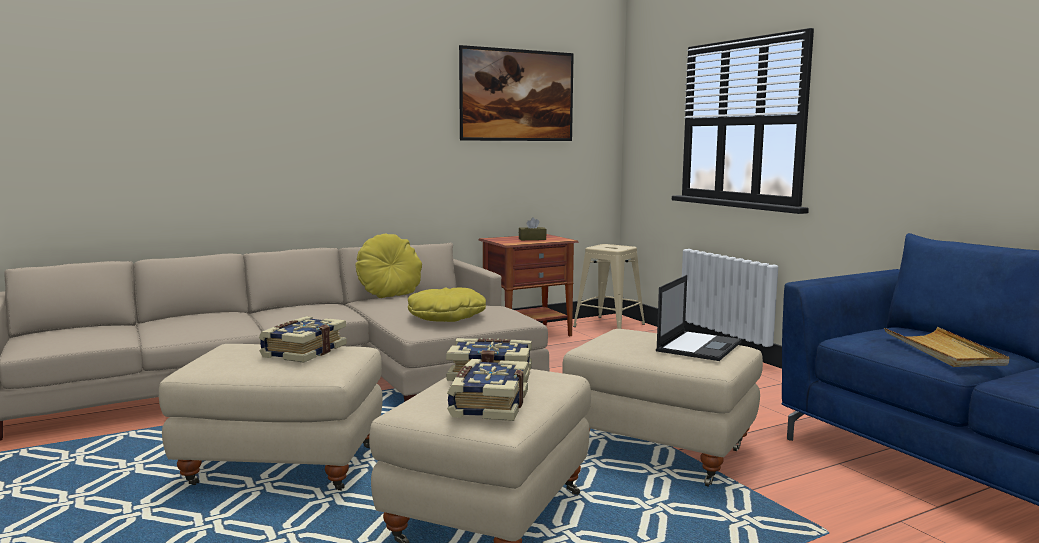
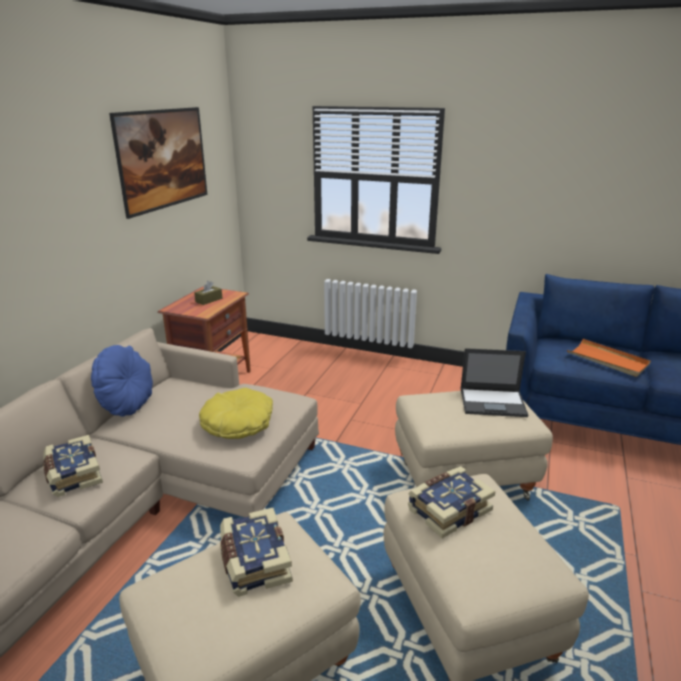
camera: 40 degrees left, 15 degrees up
yellow pillow [355,234,422,298] -> blue pillow [91,345,153,417]
book [447,359,528,421] -> book moved to [43,435,103,497]
beige stool [573,244,645,329] -> none
laptop [656,275,742,361] -> laptop turned 105 degrees clockwise [460,348,528,417]
beige tray [884,327,1009,367] -> orange tray [567,339,651,377]

